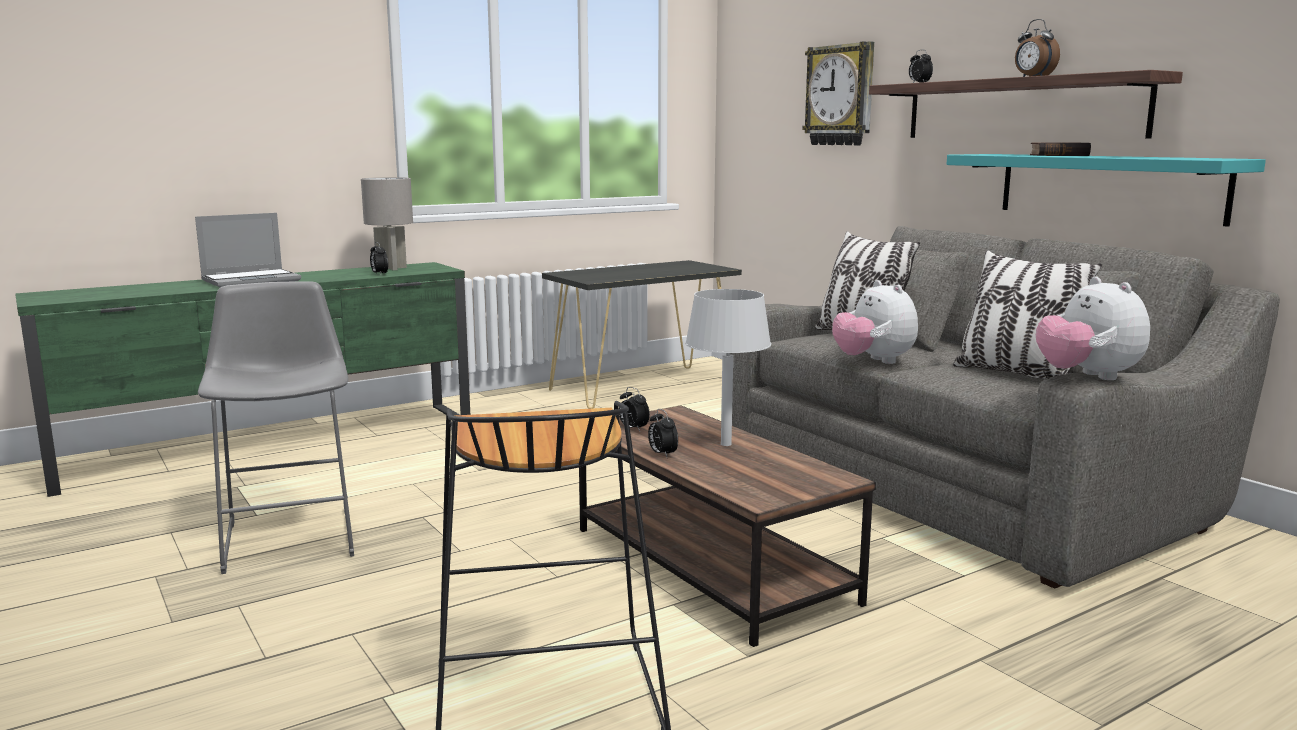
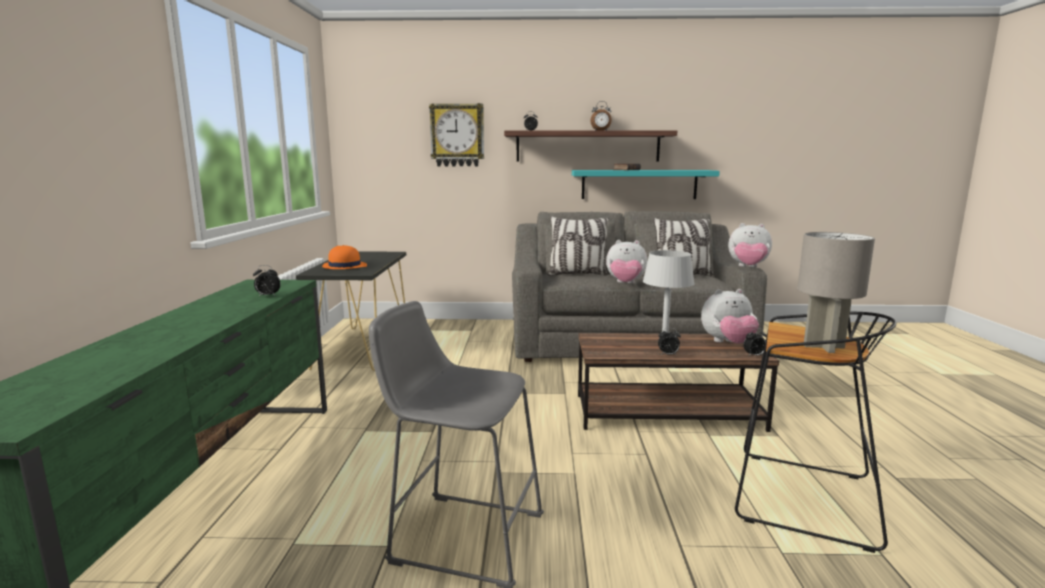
camera: 55 degrees left, 0 degrees up
laptop [195,213,301,287] -> none
grey table lamp [361,177,413,270] -> grey table lamp moved to [797,232,875,353]
alarm clock [619,387,650,431] -> alarm clock moved to [744,328,767,357]
none -> orange hat [322,245,367,269]
none -> plush toy [701,289,759,344]

